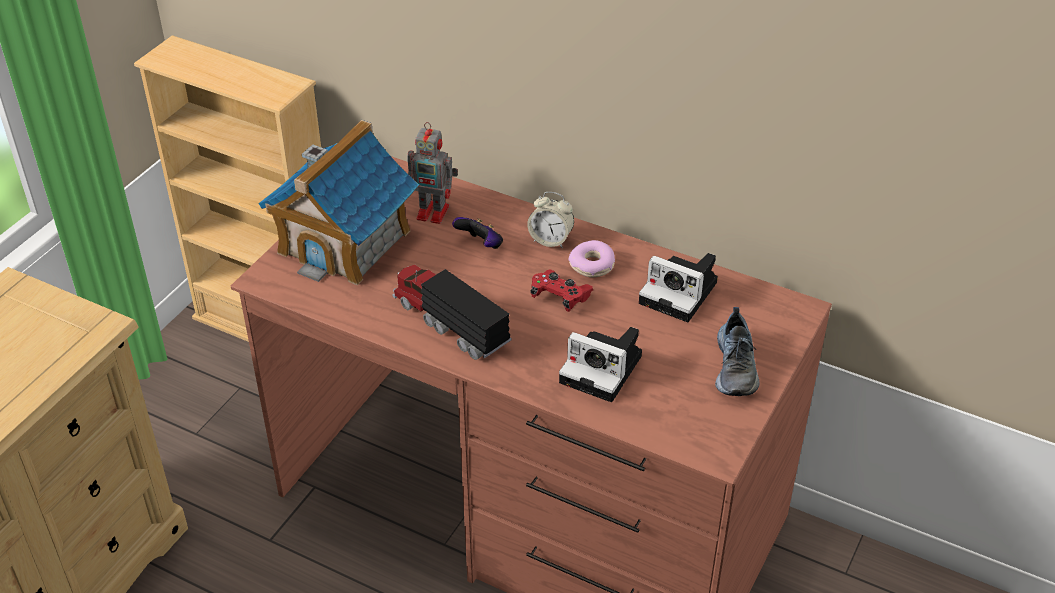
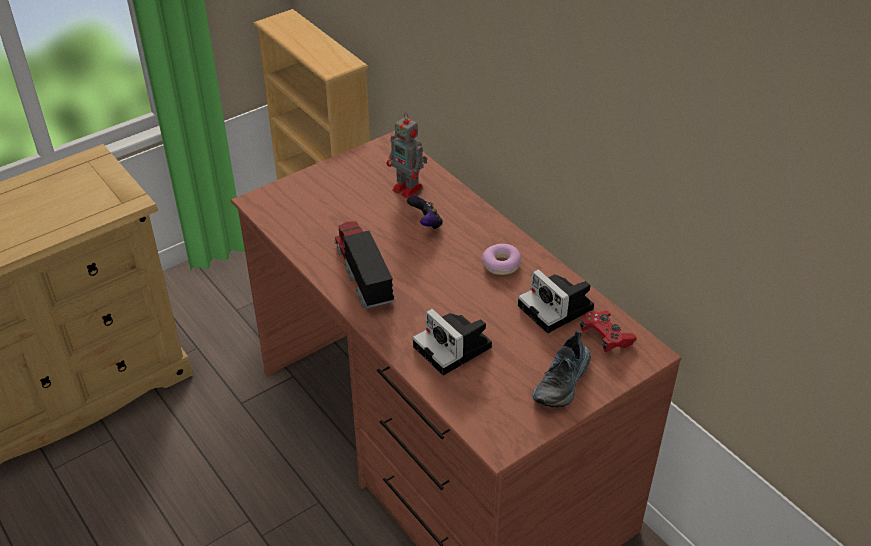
camera: 25 degrees right, 0 degrees up
toy house [258,120,419,285] -> none
alarm clock [527,192,574,248] -> none
red game controller [530,269,593,312] -> red game controller moved to [580,311,637,352]

